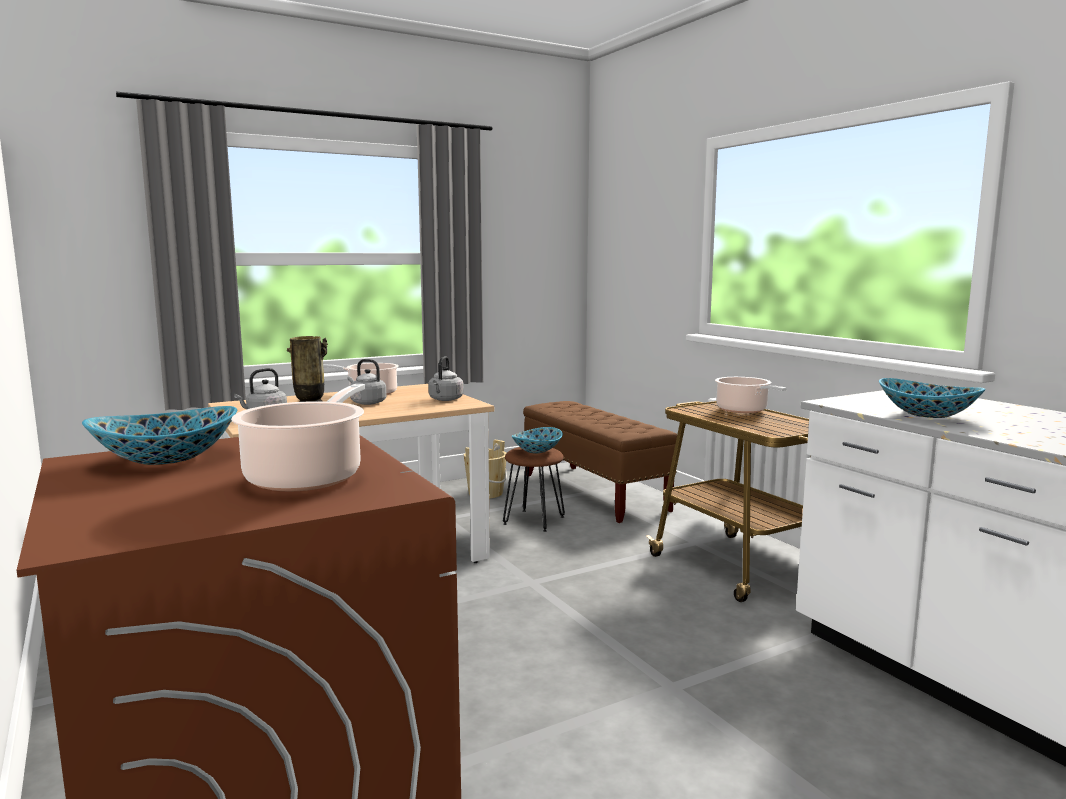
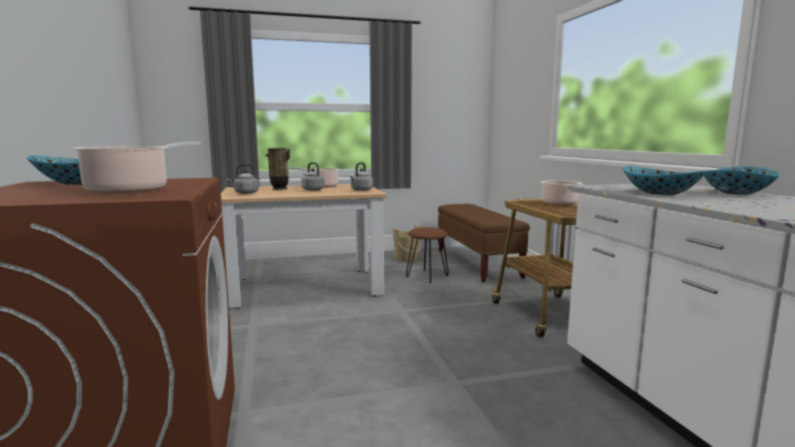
camera: 15 degrees right, 0 degrees up
bowl [511,427,563,453] -> bowl moved to [704,167,780,195]

